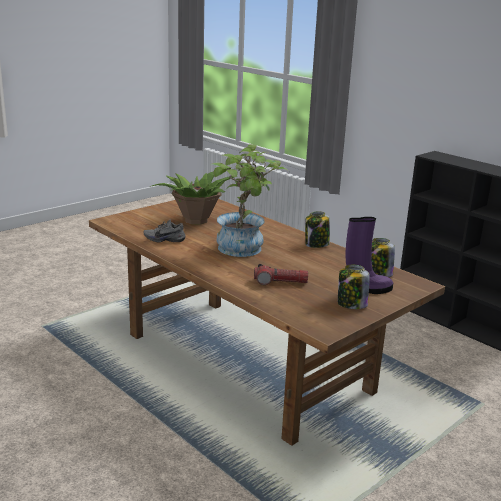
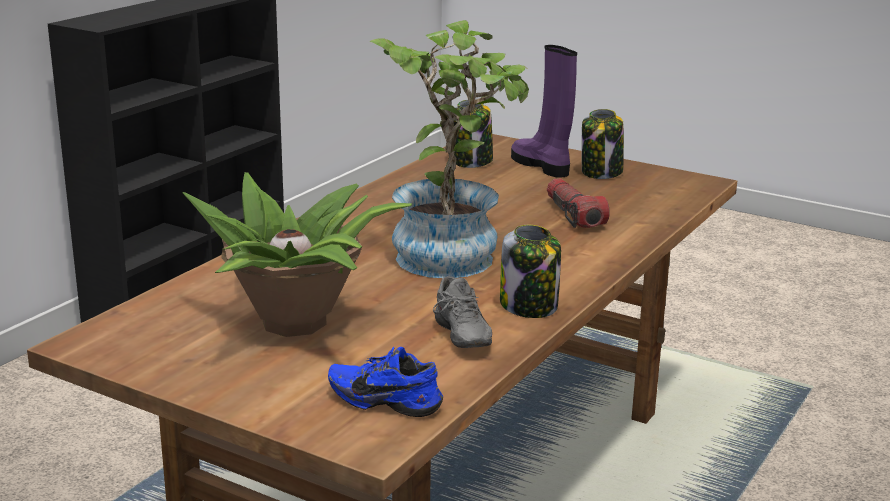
camera: 105 degrees left, 0 degrees up
jar [305,211,330,248] -> jar moved to [500,225,561,318]
none -> blue shoe [328,347,443,417]

